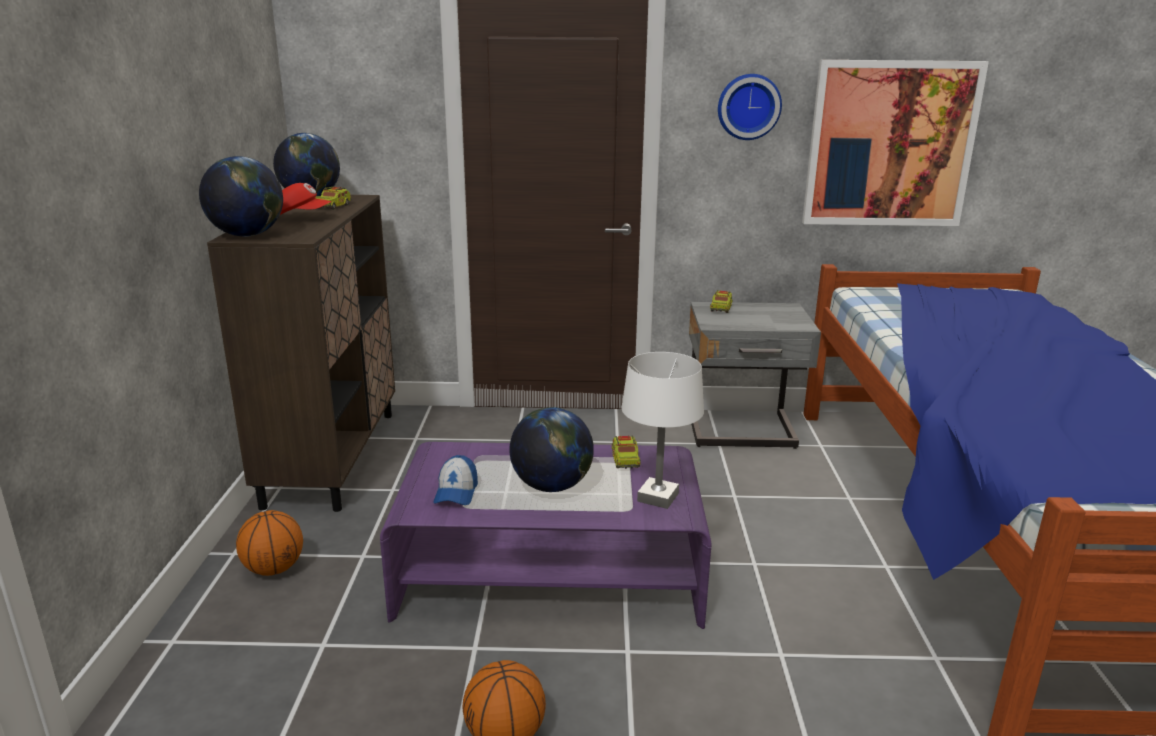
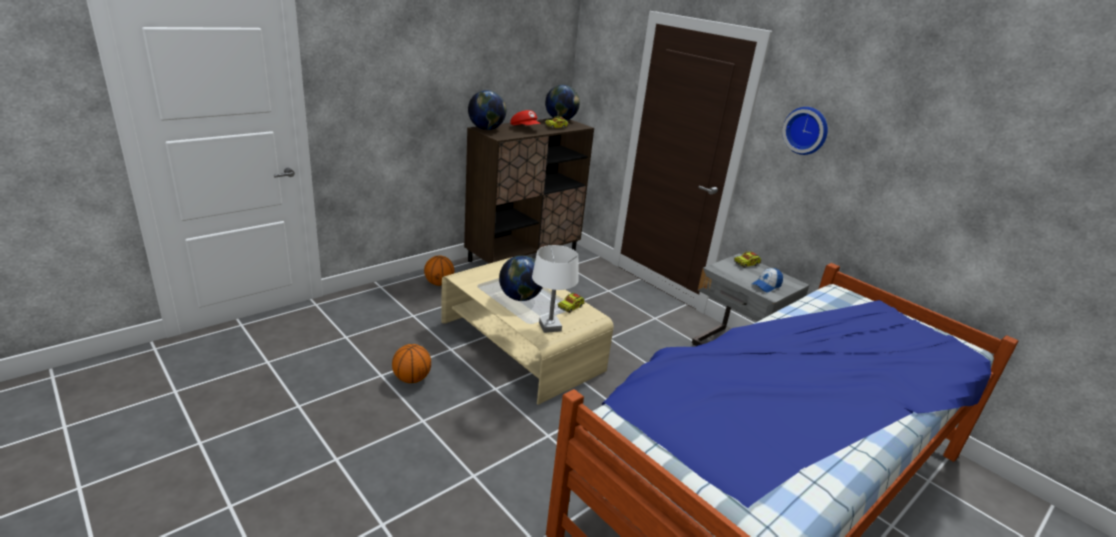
camera: 45 degrees right, 5 degrees up
purple coffee table [380,442,711,629] -> beige coffee table [441,257,613,405]
cap [433,455,478,505] -> cap moved to [752,268,783,292]
picture [802,60,989,226] -> none

